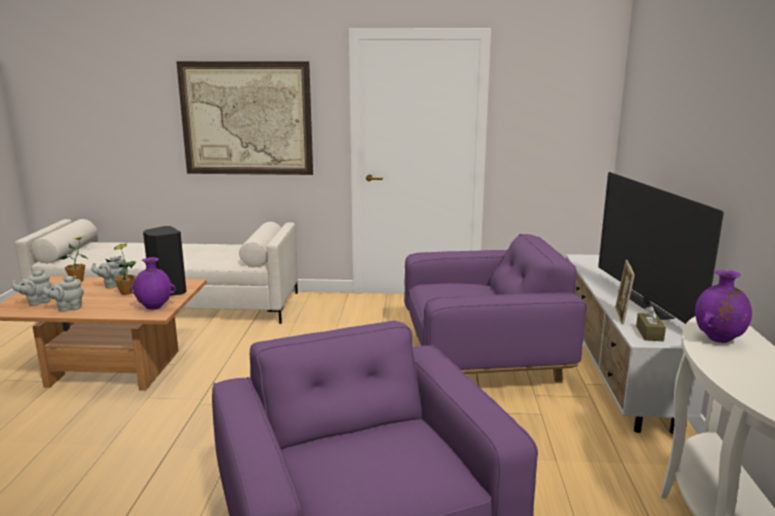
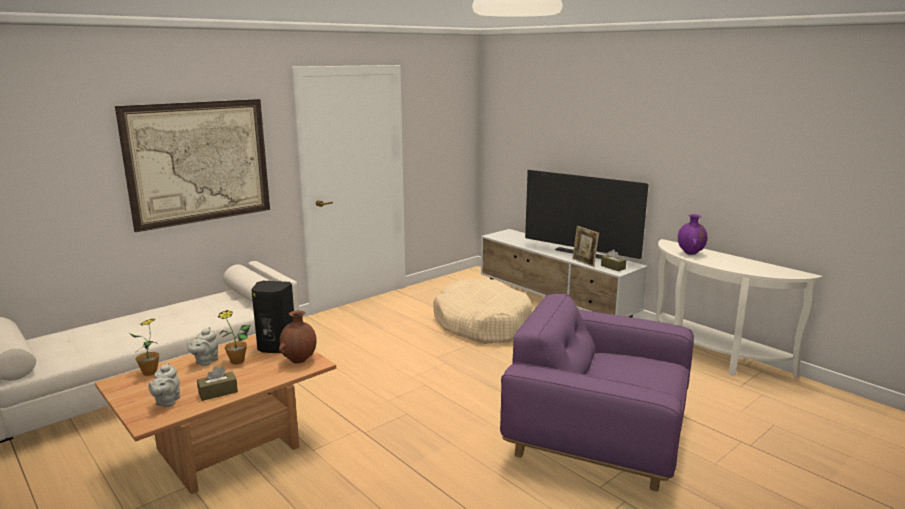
camera: 45 degrees left, 0 degrees up
grey teapot [42,276,84,312] -> brown tissue box [197,366,238,401]
purple vase [130,257,176,310] -> brown vase [279,310,317,364]
purple armchair [404,234,587,383] -> beige dog bed [434,279,532,344]

